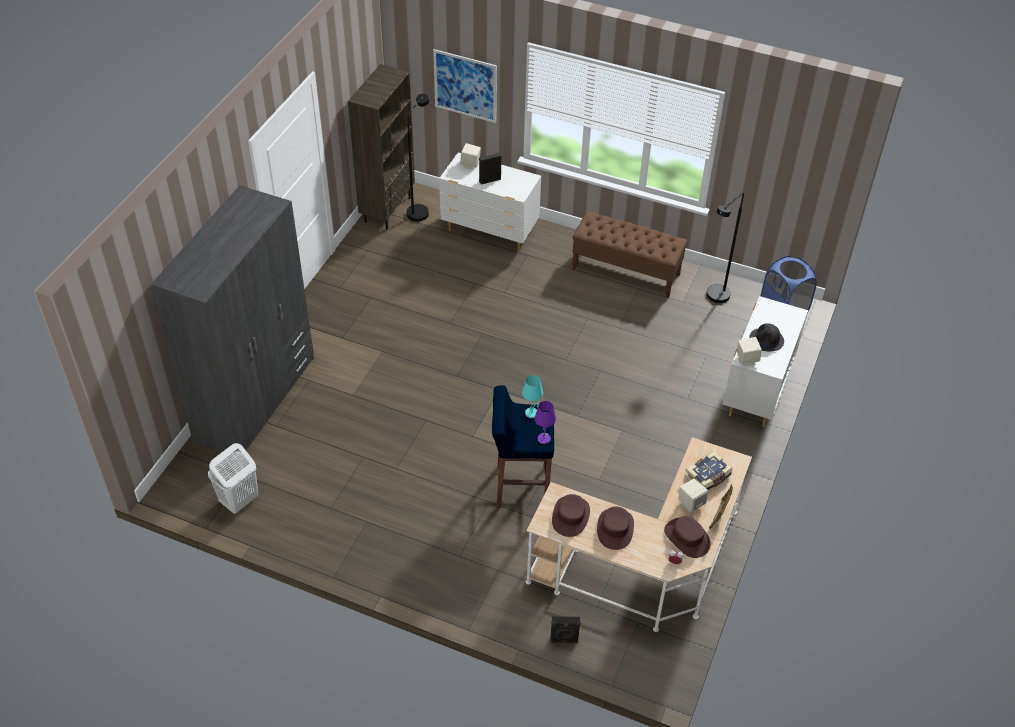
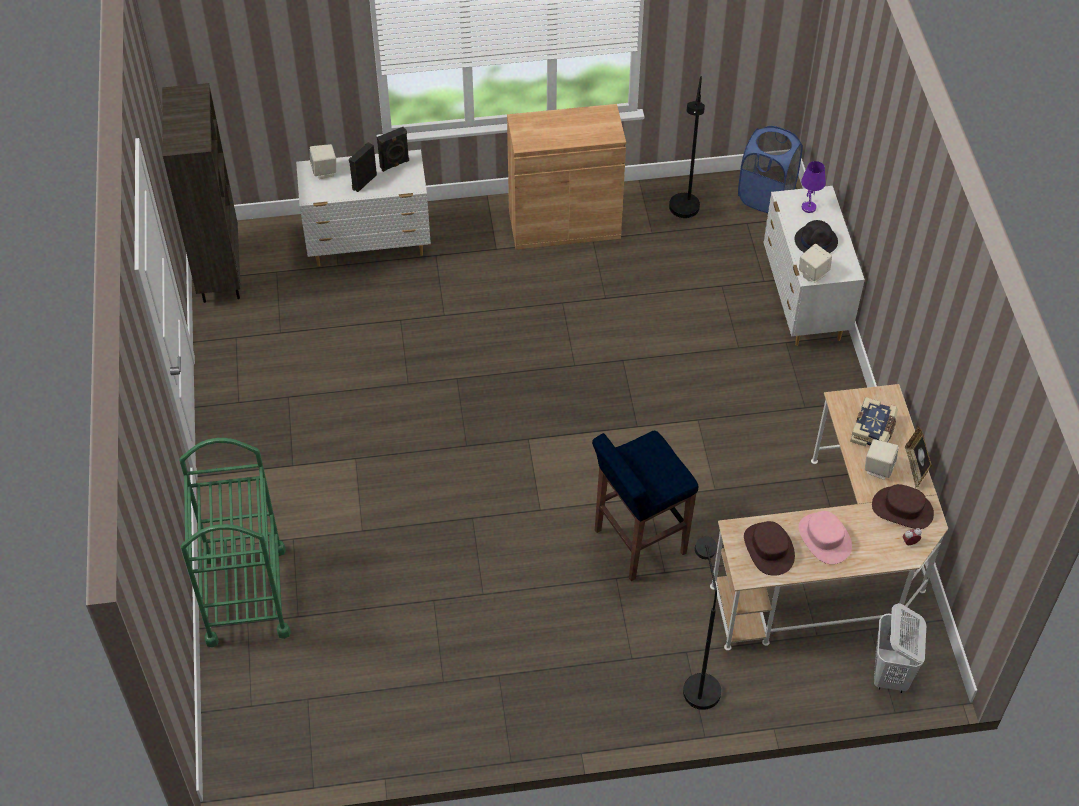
camera: 30 degrees left, 5 degrees up
grey wardrobe [150,185,314,452] -> green cart [179,438,291,647]
white laundry basket [208,443,258,515] -> white laundry basket moved to [874,603,926,693]
black floor lamp [406,94,429,222] -> black floor lamp moved to [683,536,721,710]
picture [433,49,497,123] -> none
turquoise table lamp [522,375,543,418] -> none
purple table lamp [535,401,556,444] -> purple table lamp moved to [801,161,826,213]
black speaker [550,616,581,643] -> black speaker moved to [377,127,409,172]
brown bench [572,211,688,298] -> brown cabinet [507,104,626,250]
brown hat [597,506,634,550] -> pink hat [799,511,852,564]

